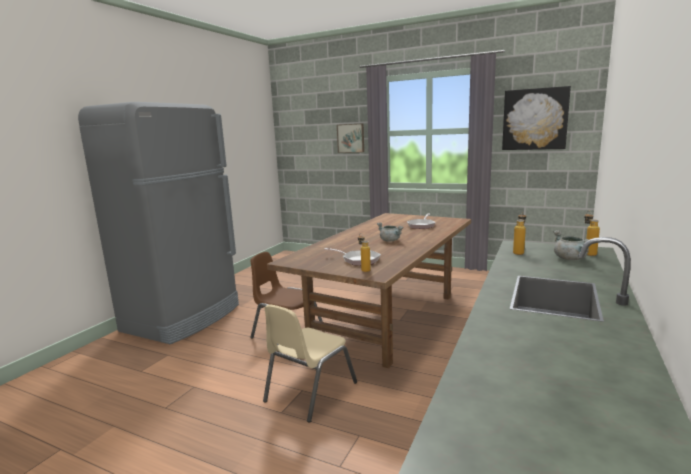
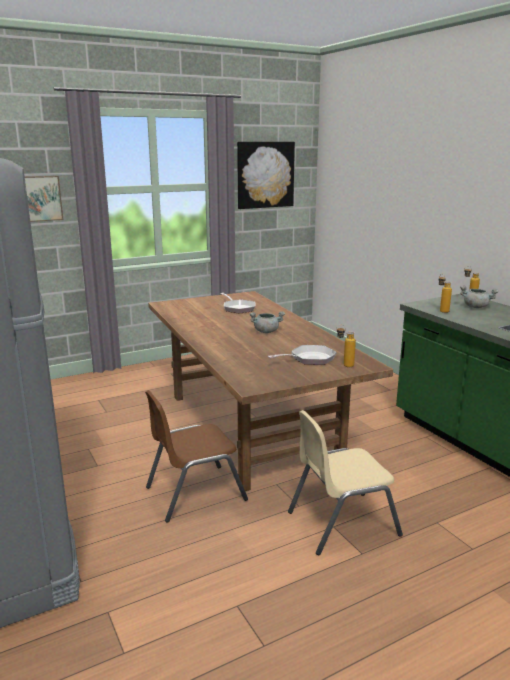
camera: 55 degrees left, 5 degrees up
beige chair [263,304,357,423] -> beige chair turned 90 degrees clockwise [288,410,403,555]

